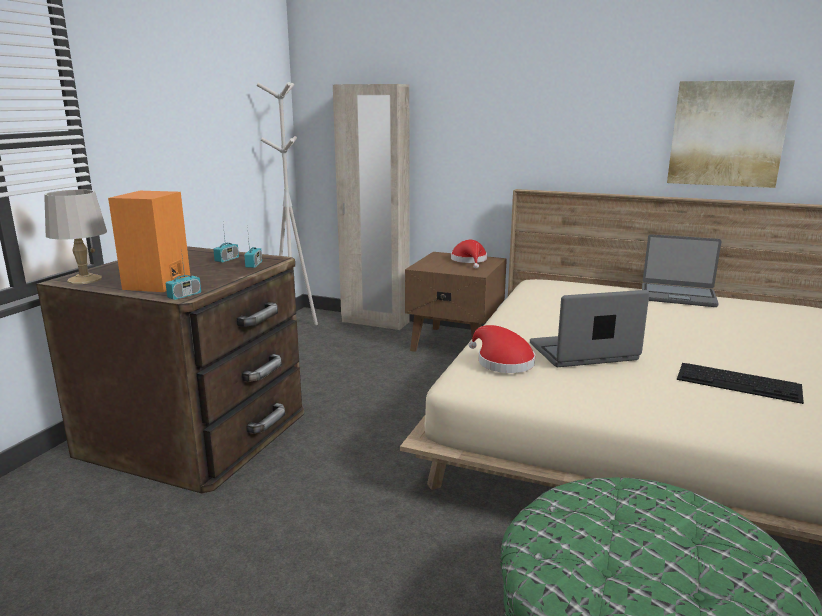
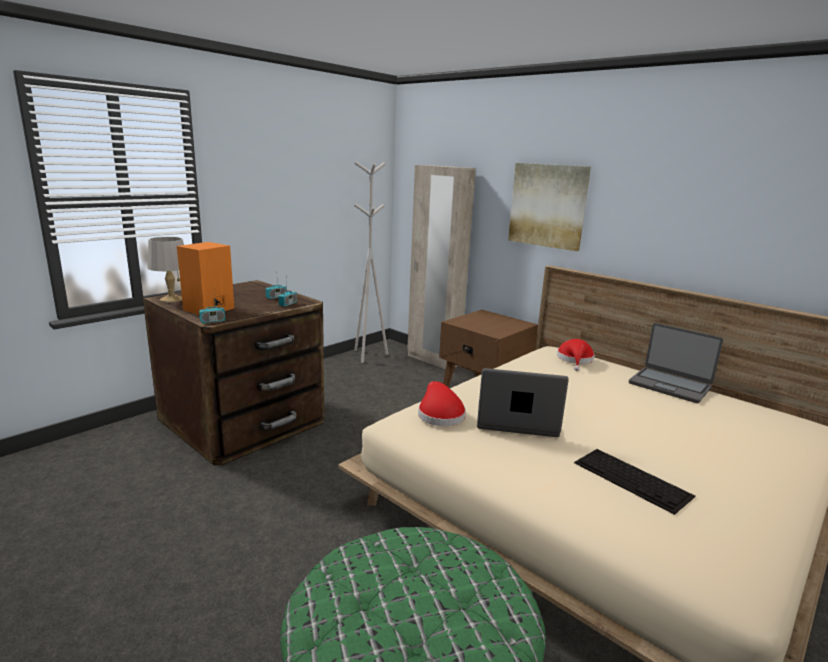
camera: 20 degrees right, 0 degrees up
red hat [451,240,487,269] -> red hat moved to [557,339,595,371]
picture [667,80,795,188] -> picture moved to [508,163,591,251]

